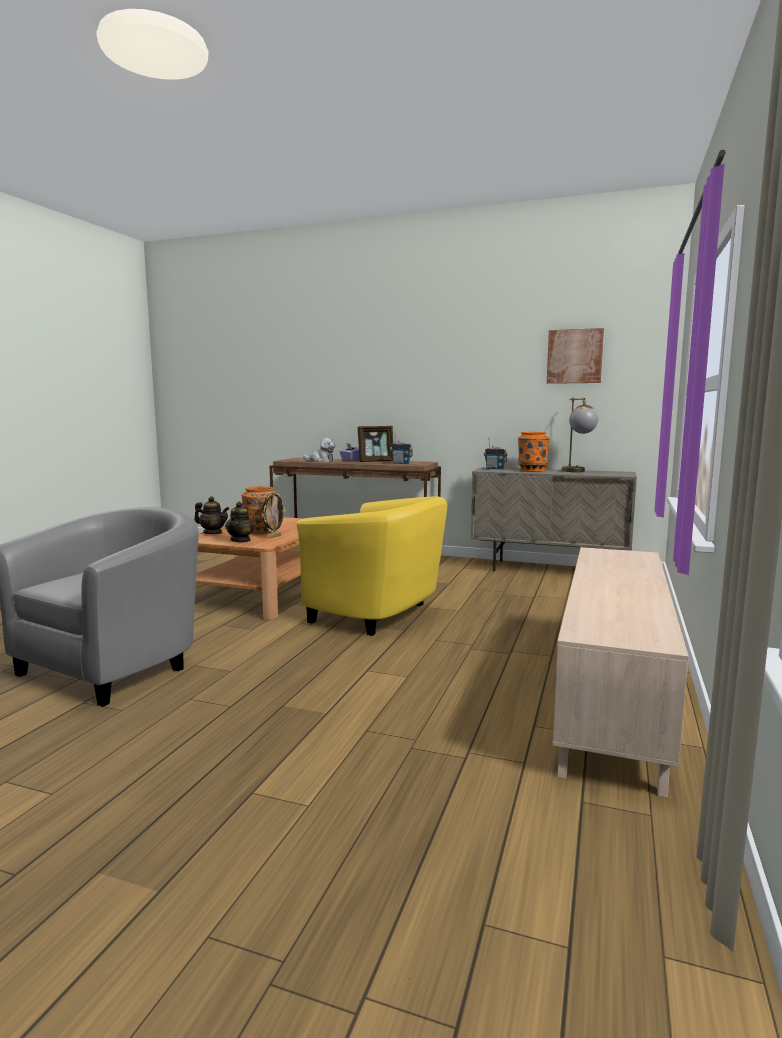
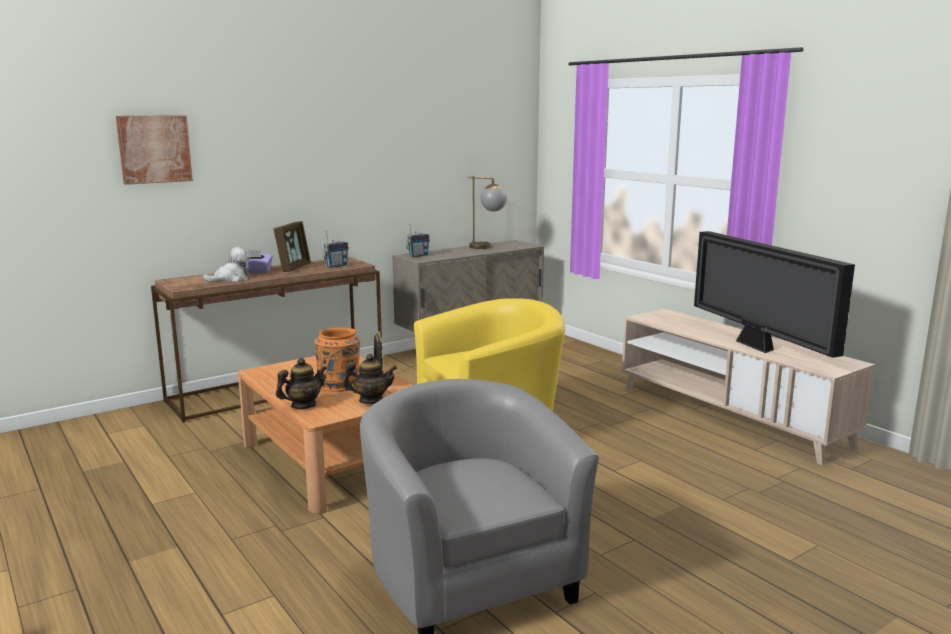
camera: 55 degrees left, 5 degrees up
teapot [225,502,255,542] -> teapot turned 45 degrees counterclockwise [343,354,397,404]
orange vase [518,432,549,472] -> none
picture [547,328,604,384] -> picture moved to [116,115,193,185]
none -> television [694,231,855,358]

